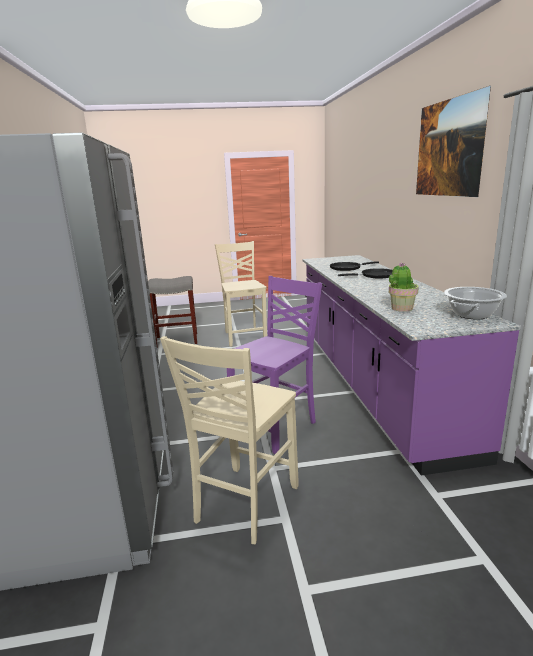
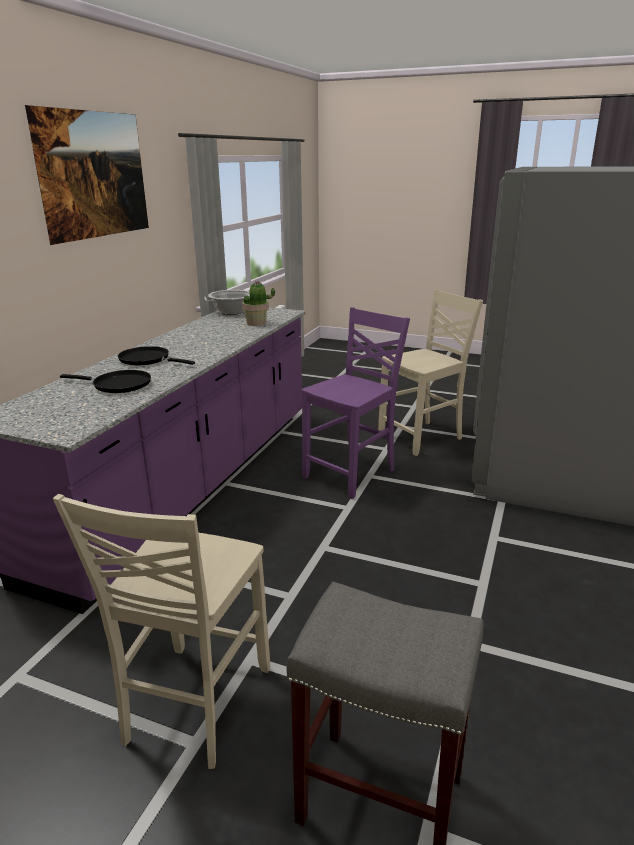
camera: 150 degrees left, 5 degrees up
purple chair [227,276,322,454] -> purple chair turned 150 degrees clockwise [302,307,410,499]

